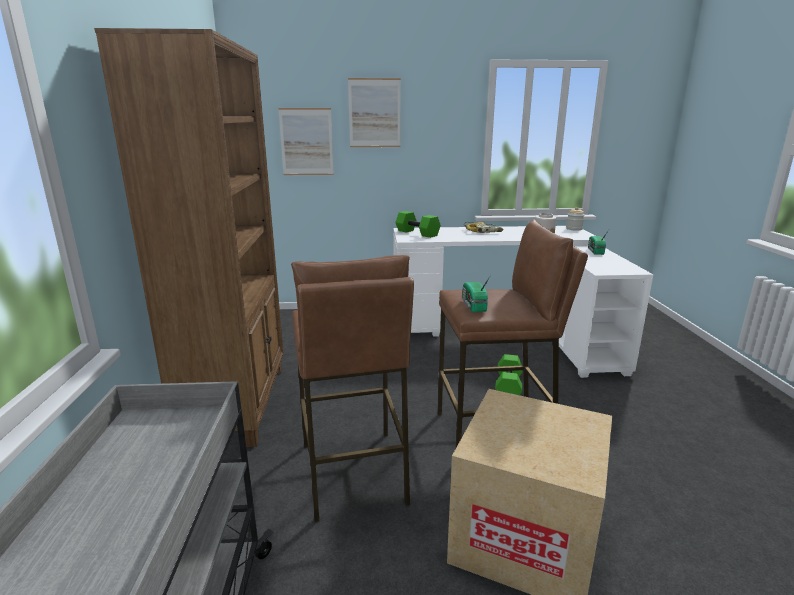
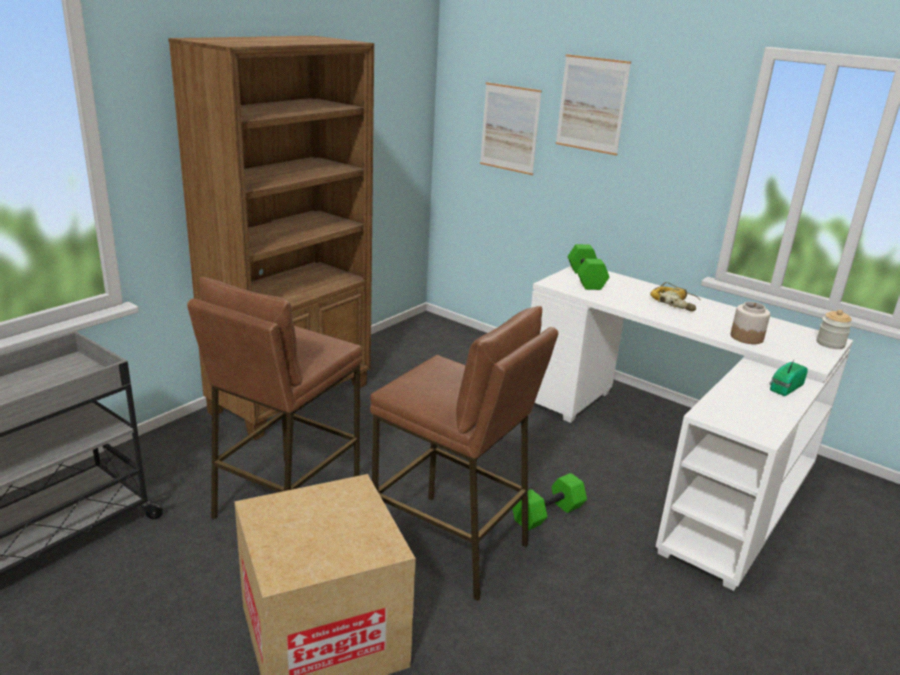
camera: 40 degrees right, 5 degrees up
radio [462,275,491,312] -> none

